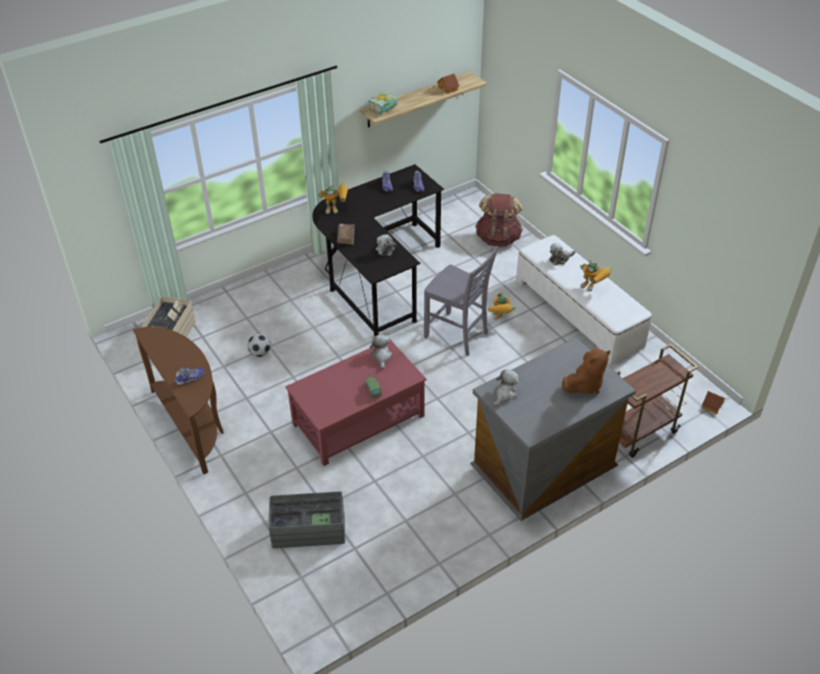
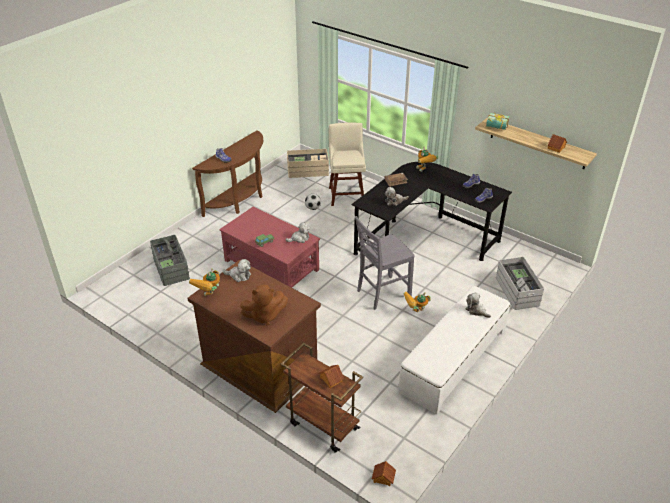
camera: 70 degrees right, 5 degrees down
grey chair [424,246,498,356] -> grey chair turned 45 degrees clockwise [355,216,415,310]
grey dresser [470,337,636,521] -> brown dresser [188,260,321,413]
brown backpack [475,193,523,247] -> grey storage box [496,257,544,310]
brown plush toy [562,348,611,394] -> brown plush toy turned 45 degrees counterclockwise [240,285,288,326]
toy robot [580,260,612,292] -> toy robot moved to [189,268,220,296]
none -> toy house [319,365,344,388]
none -> beige stool [329,122,366,206]

